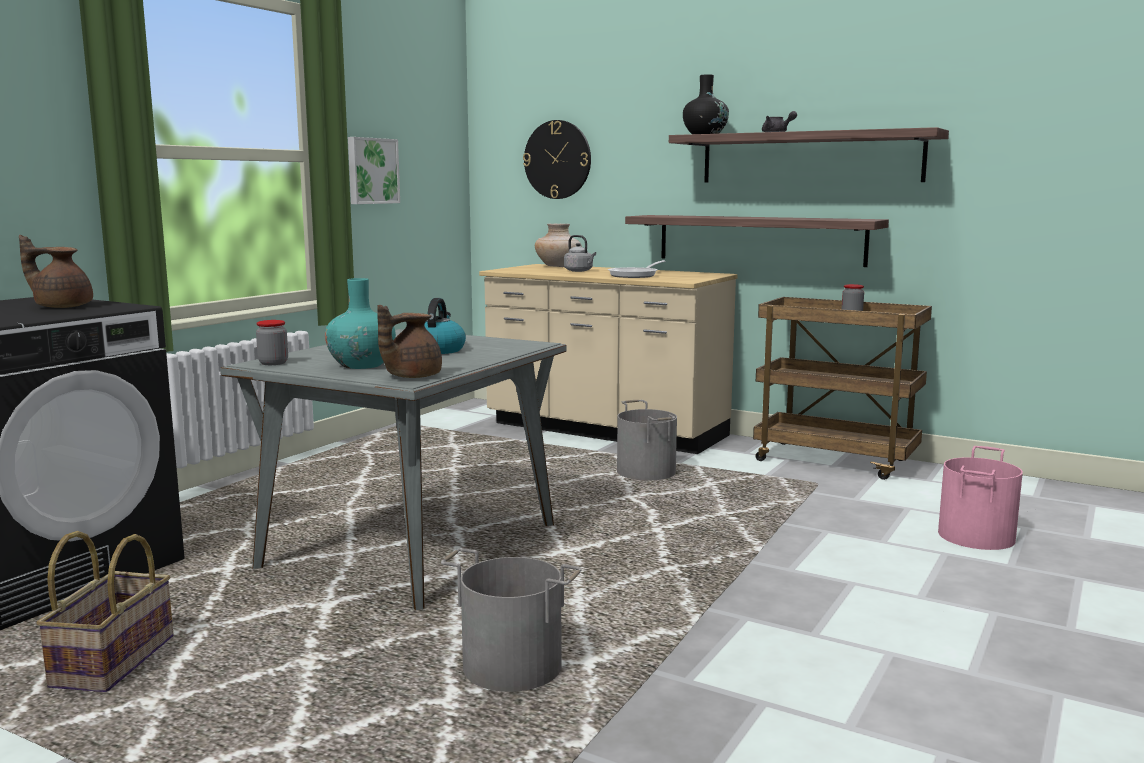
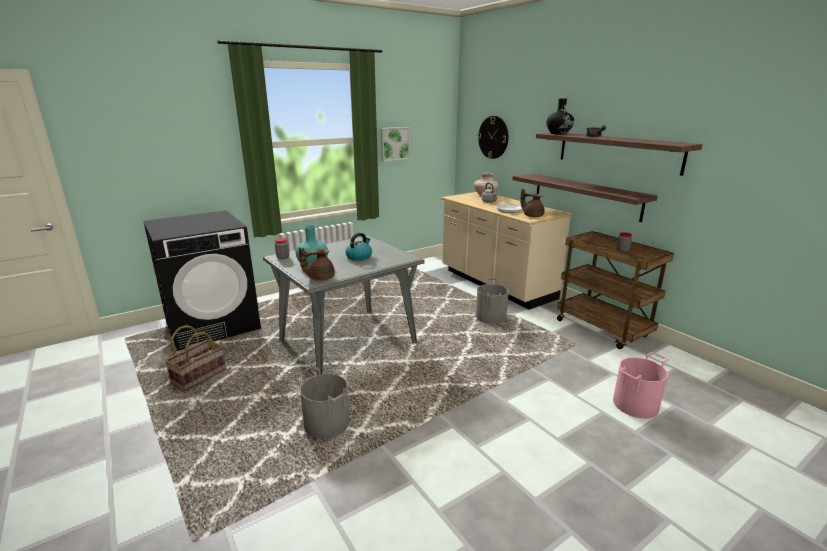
camera: 25 degrees right, 10 degrees up
brown teapot [19,235,93,308] -> brown teapot moved to [520,188,544,217]

